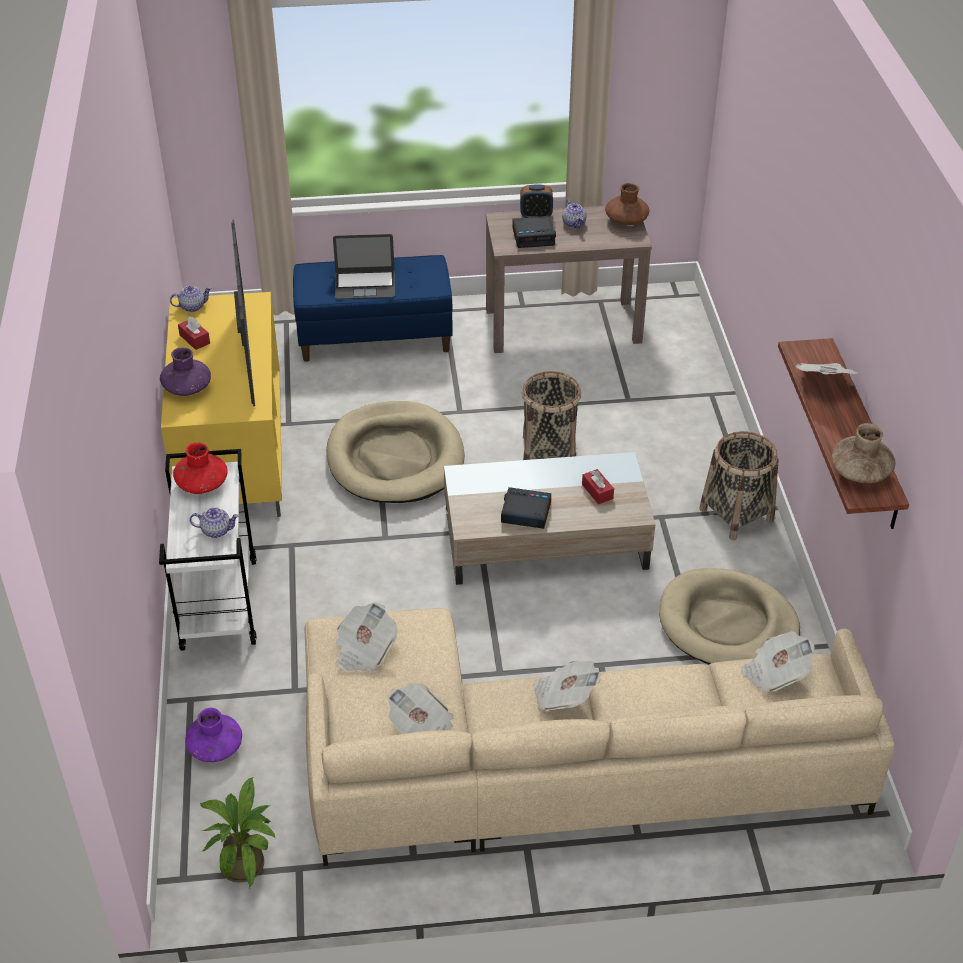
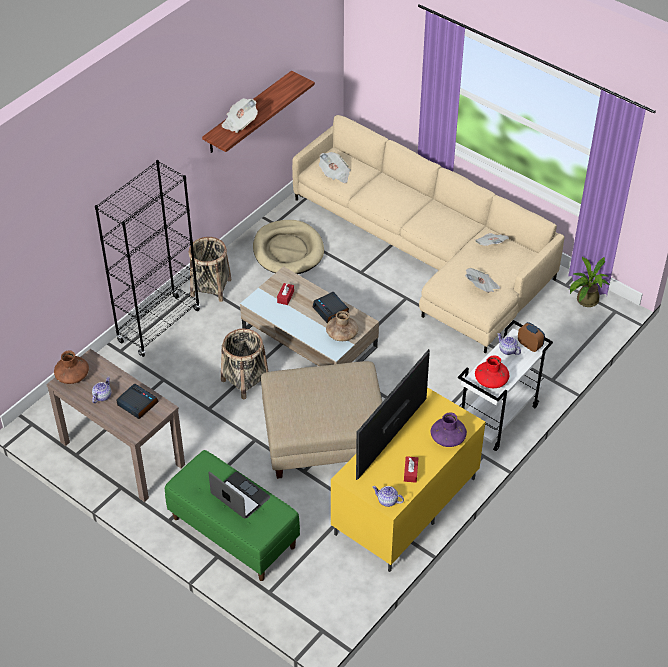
camera: 135 degrees left, 5 degrees up
purple vase [186,708,242,762] -> none
blue bench [293,255,453,362] -> green bench [165,450,300,581]
beige dog bed [326,401,465,503] -> beige ottoman [261,361,382,479]
alarm clock [520,184,553,218] -> alarm clock moved to [518,322,545,352]
newspaper [533,661,601,710] -> none
brown vase [832,423,896,483] -> brown vase moved to [326,311,358,341]
none -> black bookcase [95,160,200,357]

